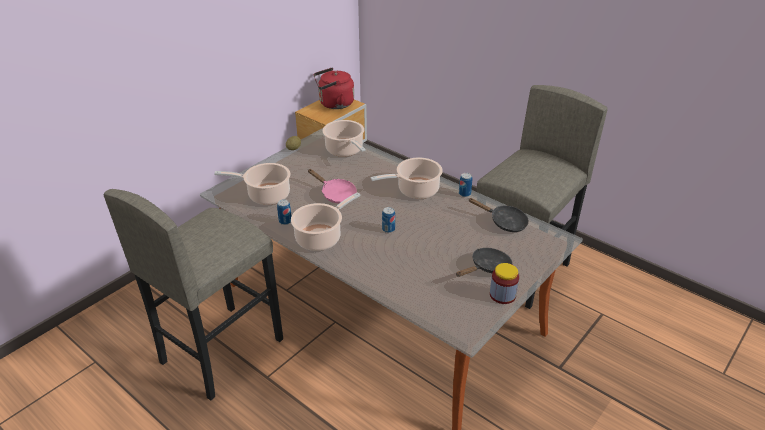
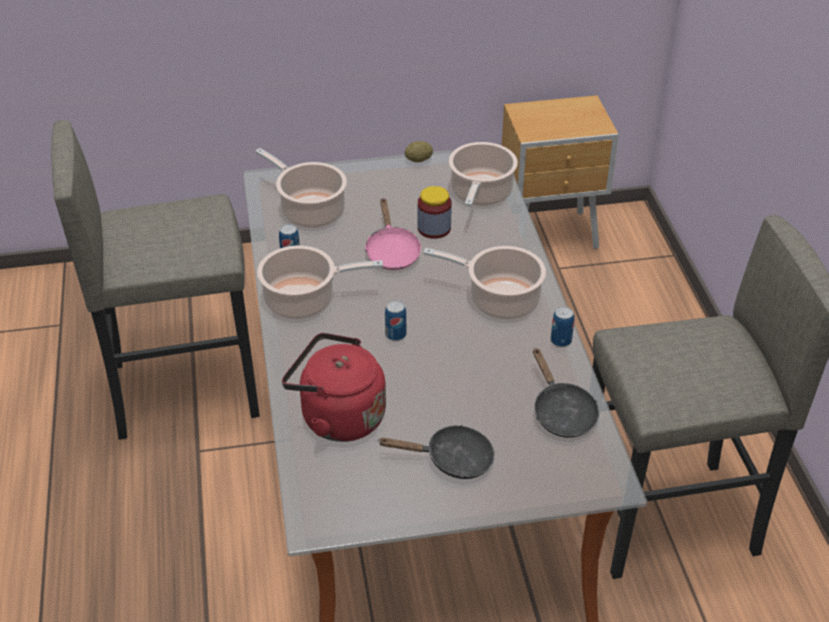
camera: 40 degrees right, 5 degrees up
red kettle [313,68,354,109] -> red kettle moved to [282,333,386,442]
jar [490,263,519,304] -> jar moved to [418,186,452,239]

